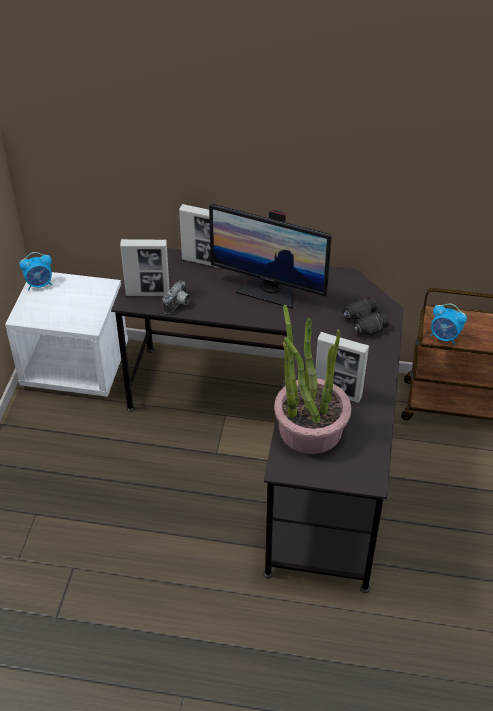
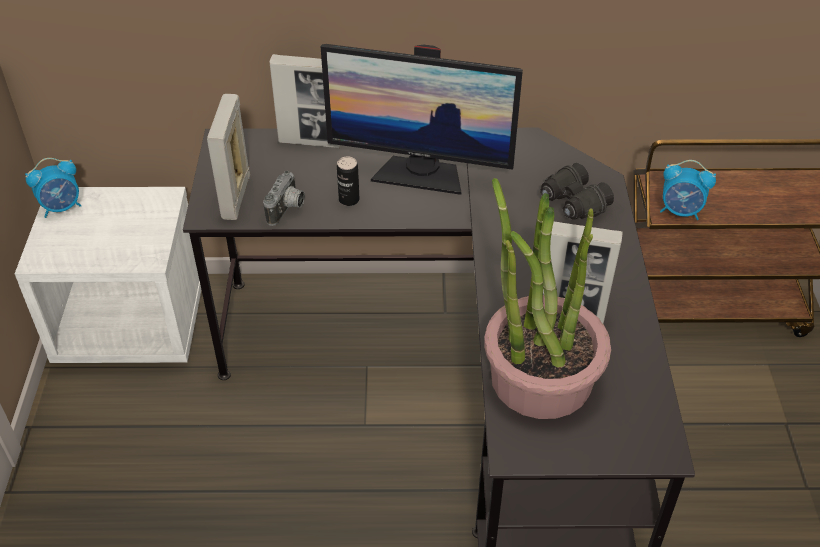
camera: 10 degrees left, 0 degrees up
picture frame [120,239,170,296] -> picture frame turned 105 degrees clockwise [207,94,251,220]
none -> can [337,156,360,206]

